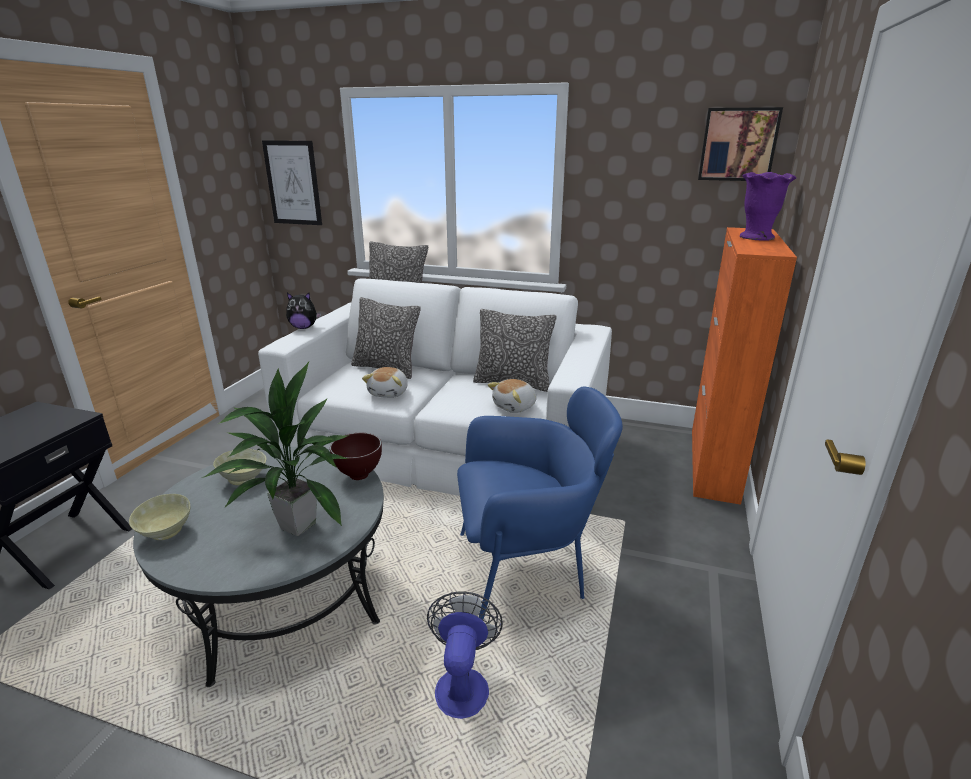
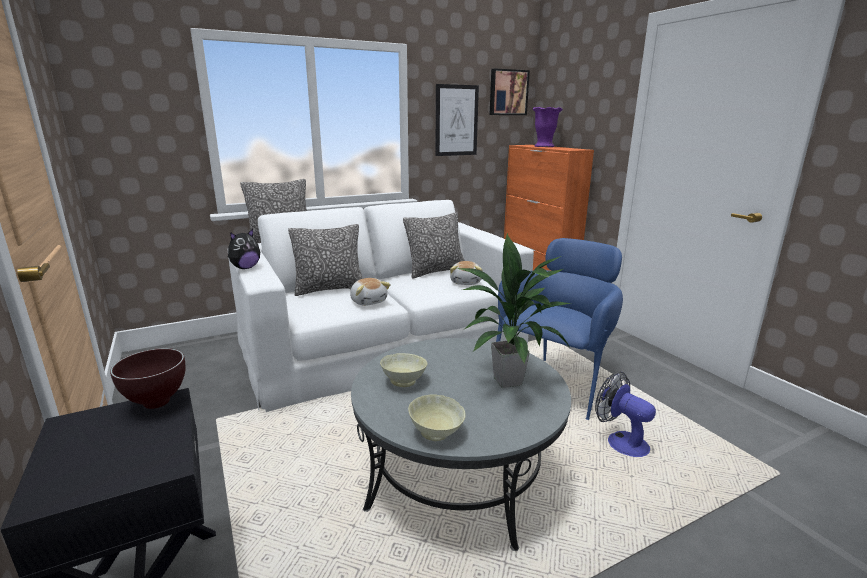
camera: 45 degrees left, 5 degrees down
picture [262,140,322,225] -> picture moved to [436,84,479,156]
brown bowl [330,433,382,480] -> brown bowl moved to [110,348,186,409]

